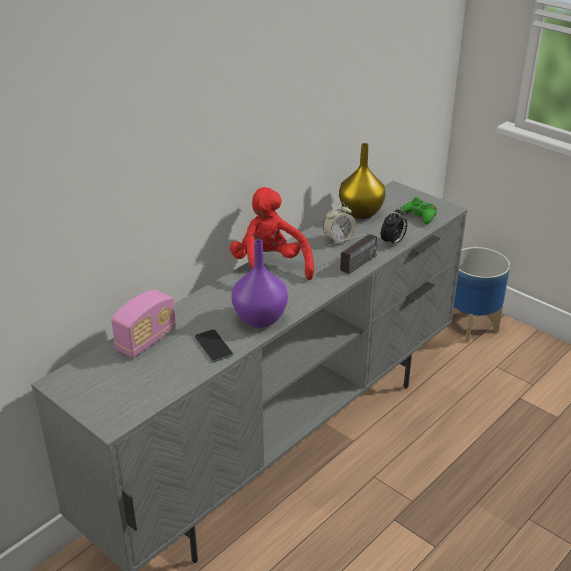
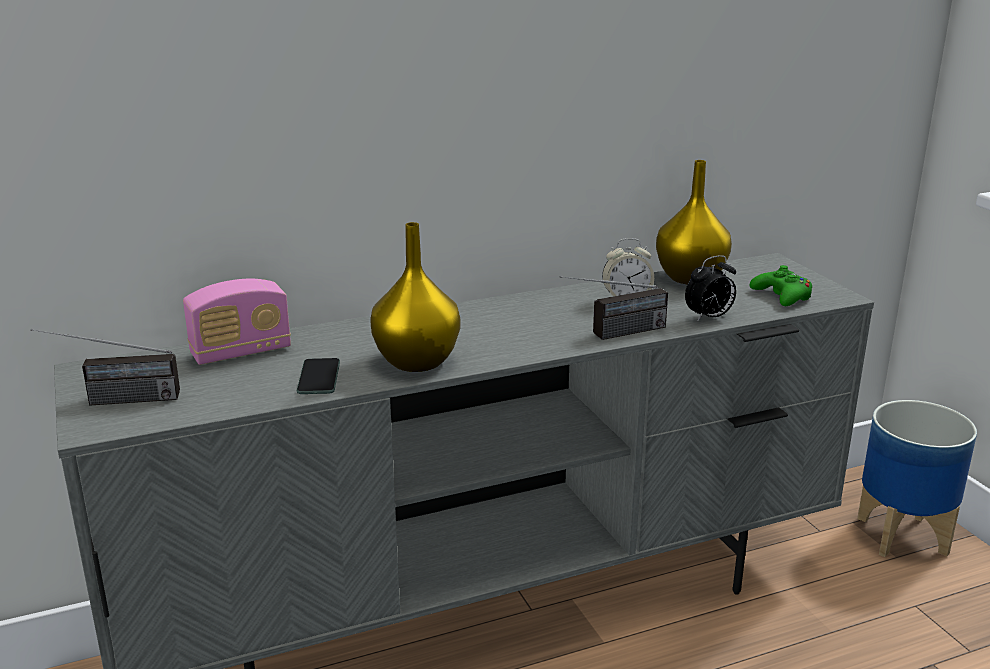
camera: 25 degrees right, 10 degrees down
red plush toy [230,187,314,280] -> none
purple vase [232,239,288,328] -> yellow vase [370,222,461,372]
none -> radio [31,329,180,406]

